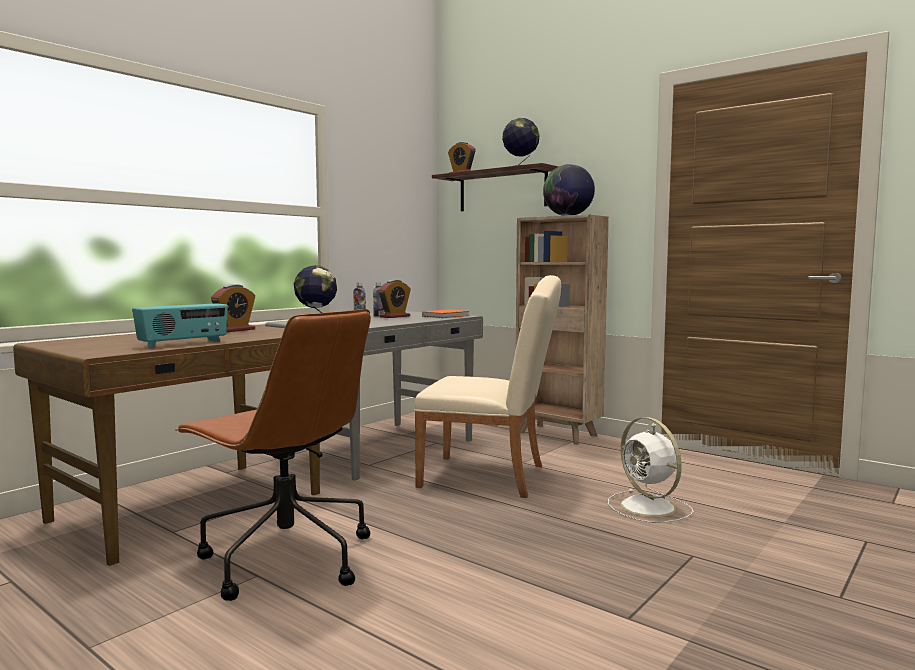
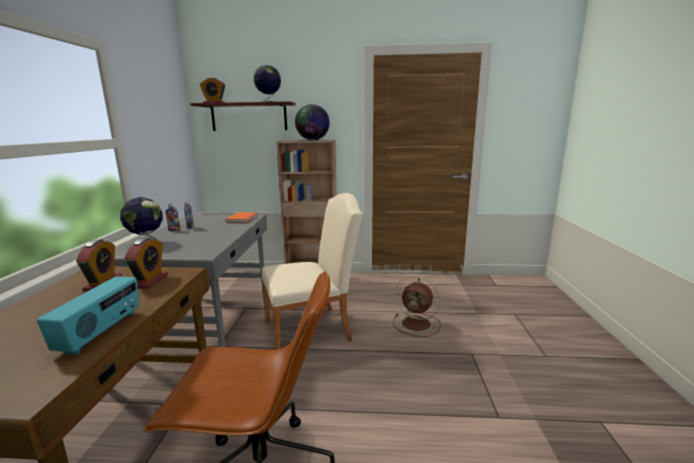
camera: 35 degrees left, 10 degrees up
alarm clock [378,280,411,318] -> alarm clock moved to [125,238,168,288]
white fan [608,417,693,523] -> brown fan [393,275,441,337]

